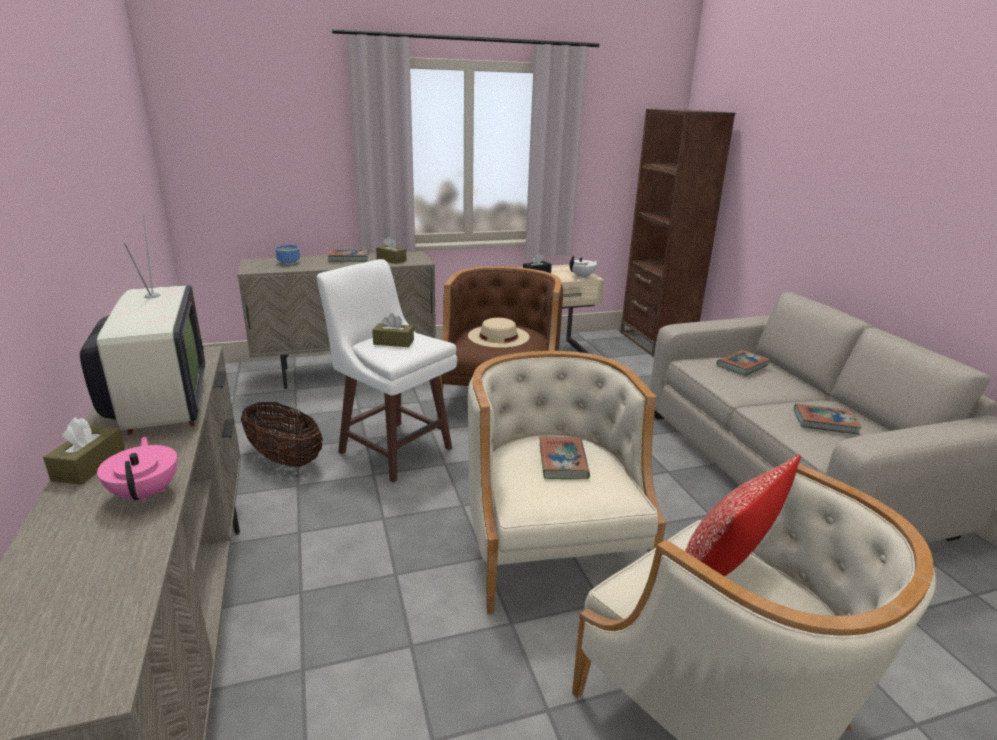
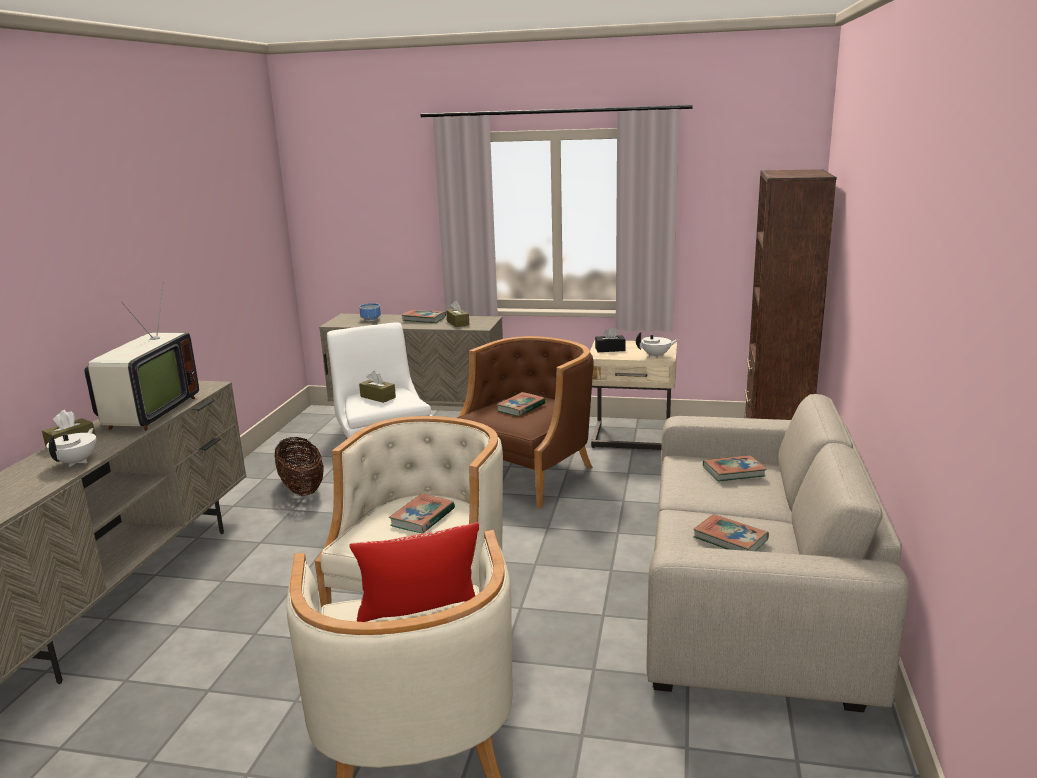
camera: 30 degrees right, 5 degrees down
pink teapot [97,437,178,503] -> white teapot [46,428,97,467]
beige hat [468,318,530,348] -> book [496,392,546,416]

